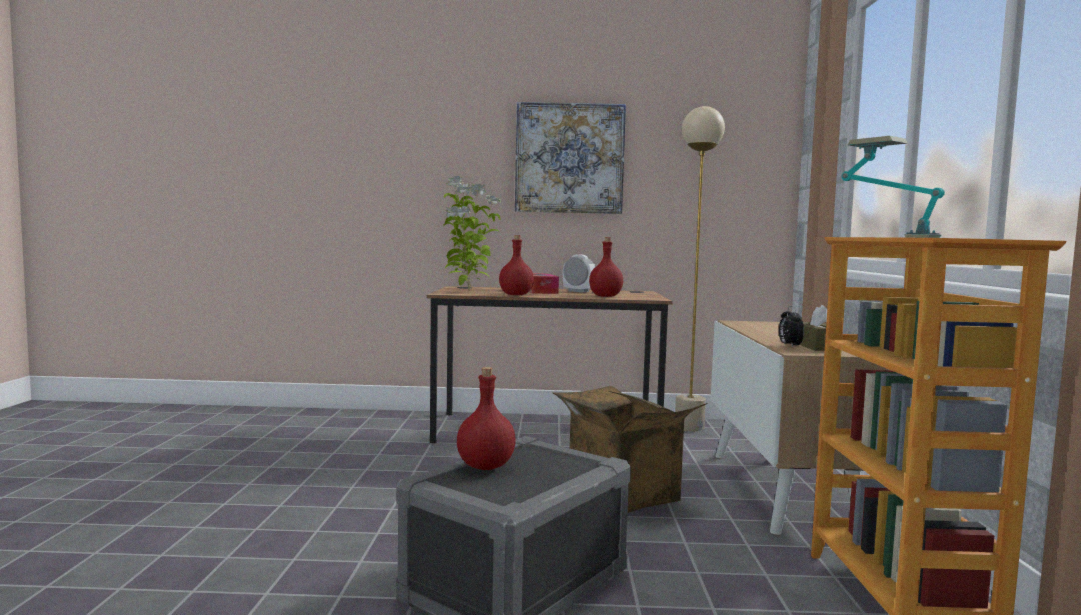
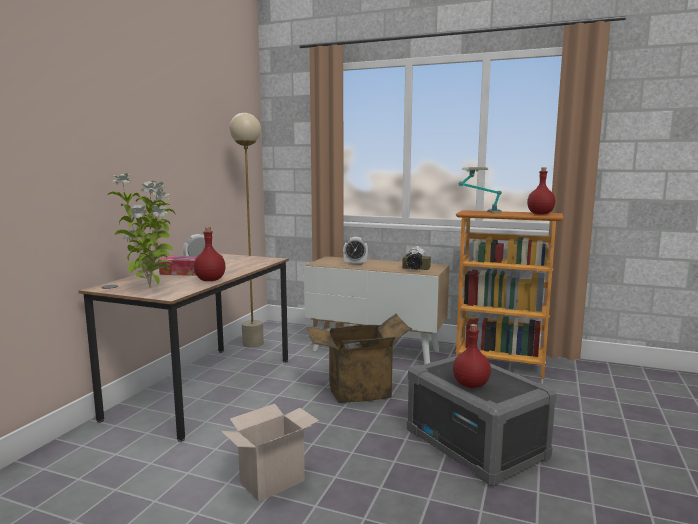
camera: 70 degrees left, 5 degrees up
picture [515,102,626,214] -> none
red bottle [589,237,623,297] -> red bottle moved to [527,168,555,214]
none -> cardboard box [221,404,319,502]
none -> alarm clock [343,237,368,265]

